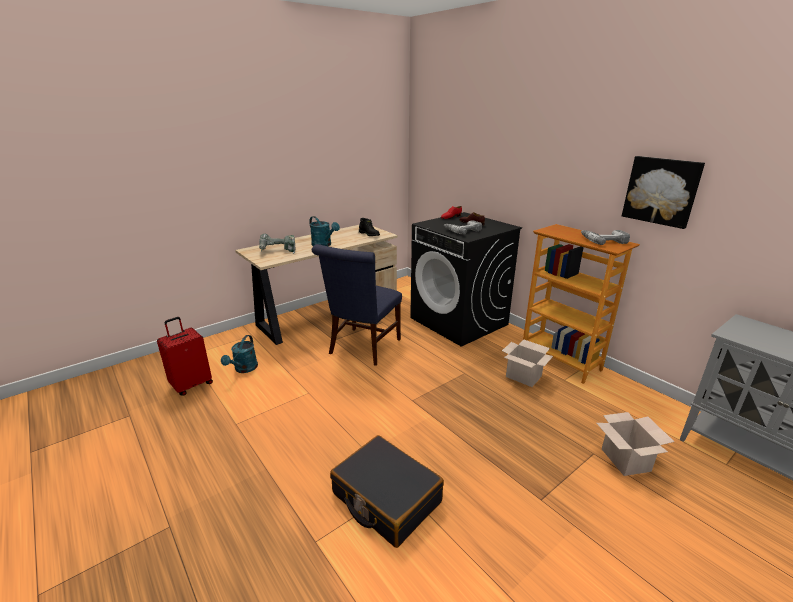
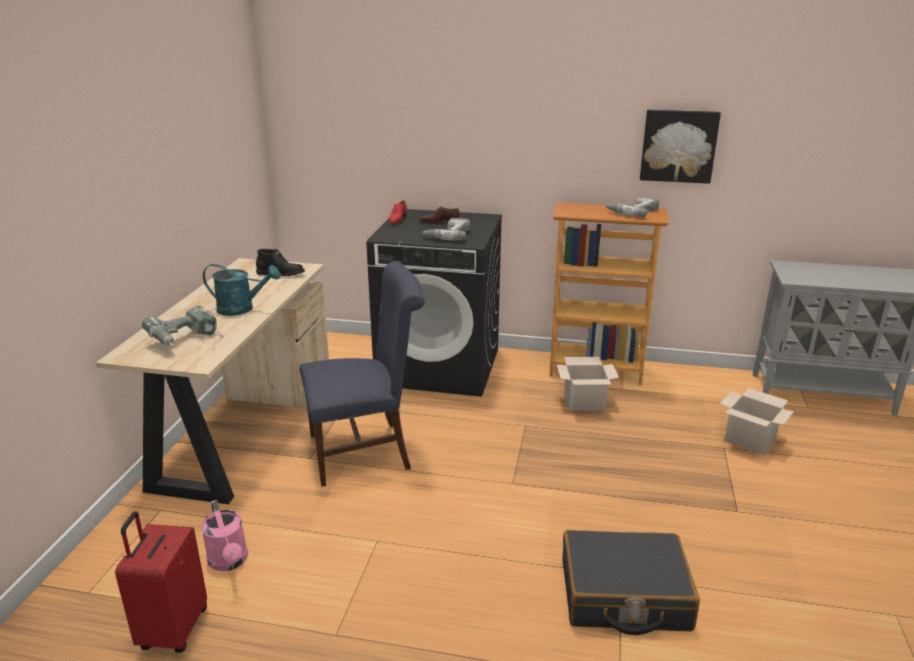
camera: 40 degrees left, 0 degrees up
turquoise watering can [221,335,258,373] -> pink watering can [201,500,248,571]
blue chair [312,244,402,366] -> blue chair turned 90 degrees counterclockwise [299,261,425,487]

